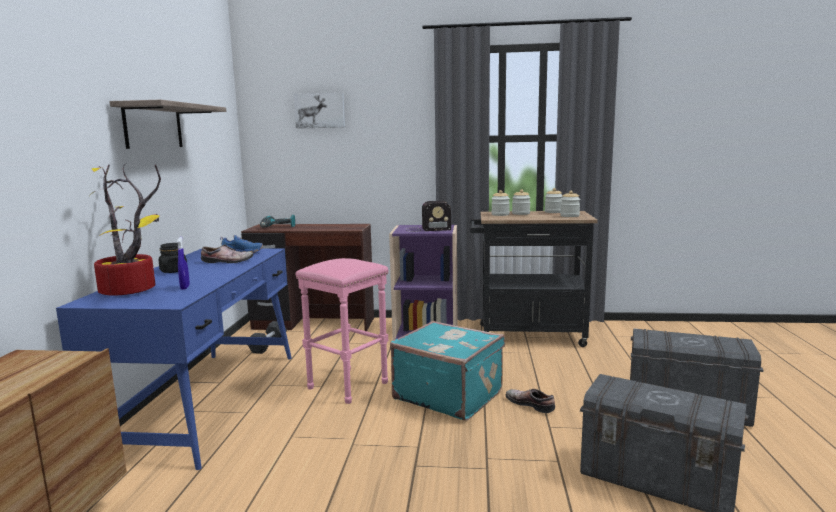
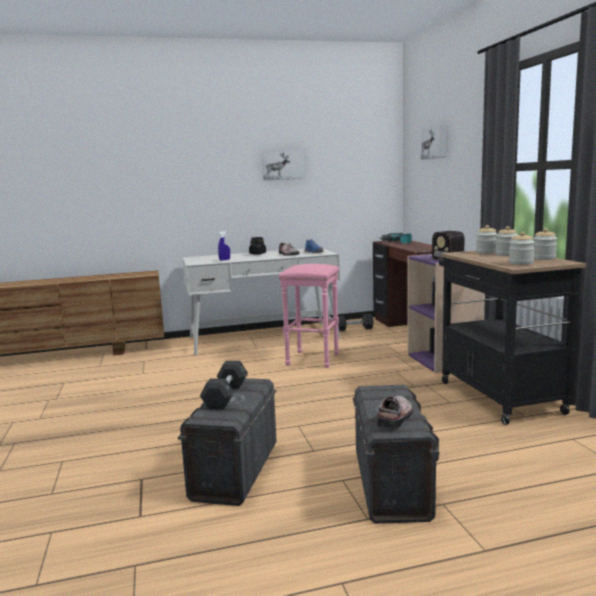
camera: 70 degrees right, 0 degrees up
blue desk [56,249,292,470] -> white desk [182,249,340,355]
potted plant [89,165,161,296] -> none
shelf [109,100,226,149] -> picture [262,151,304,181]
turquoise suitcase [390,321,505,421] -> none
shoe [506,389,555,413] -> shoe moved to [377,396,413,428]
none -> black dumbbell [200,361,248,409]

